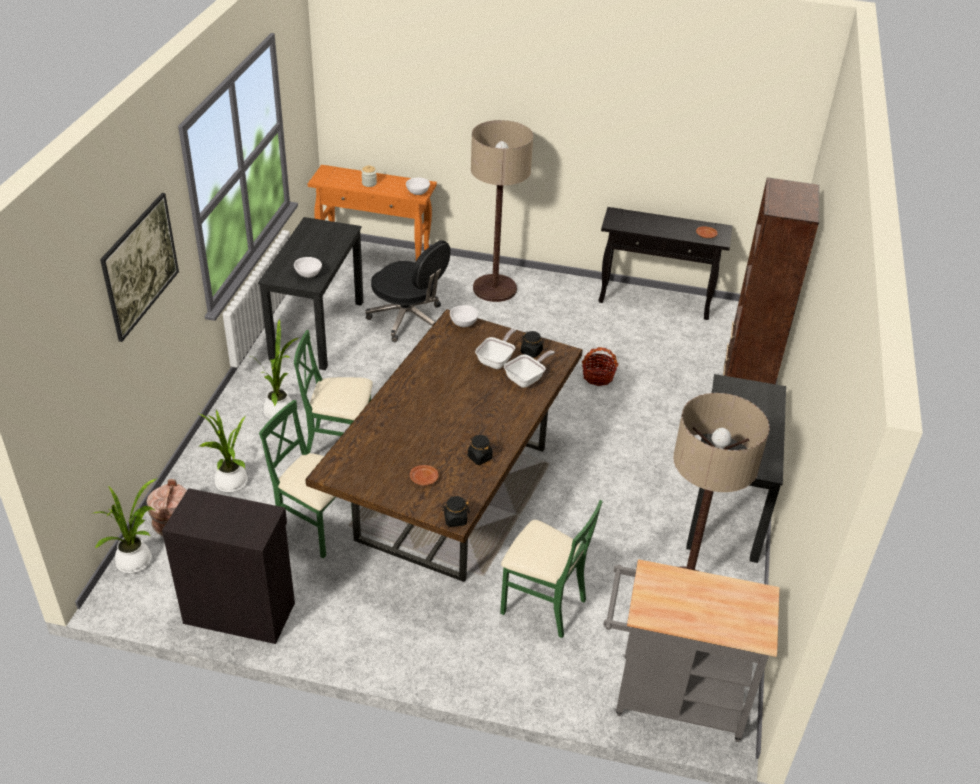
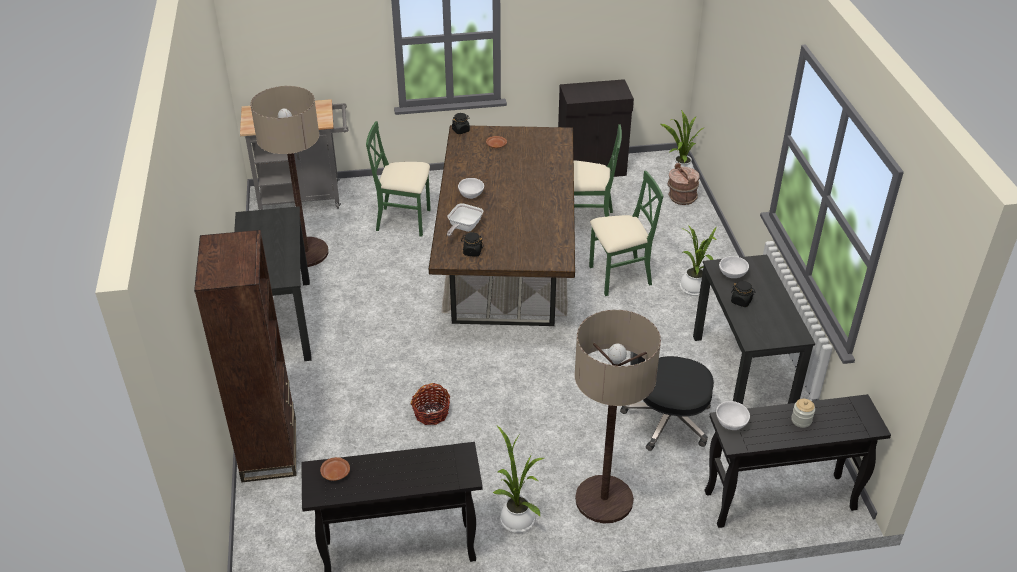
camera: 160 degrees right, 0 degrees up
picture [100,193,179,342] -> none
potted plant [199,410,248,493] -> potted plant moved to [493,426,544,533]
orange console table [308,165,437,260] -> black console table [705,394,891,528]
white bowl [450,305,479,327] -> white bowl moved to [458,178,484,199]
black jar [468,435,493,465] -> black jar moved to [731,281,756,307]
frying pan [475,328,516,369] -> none

